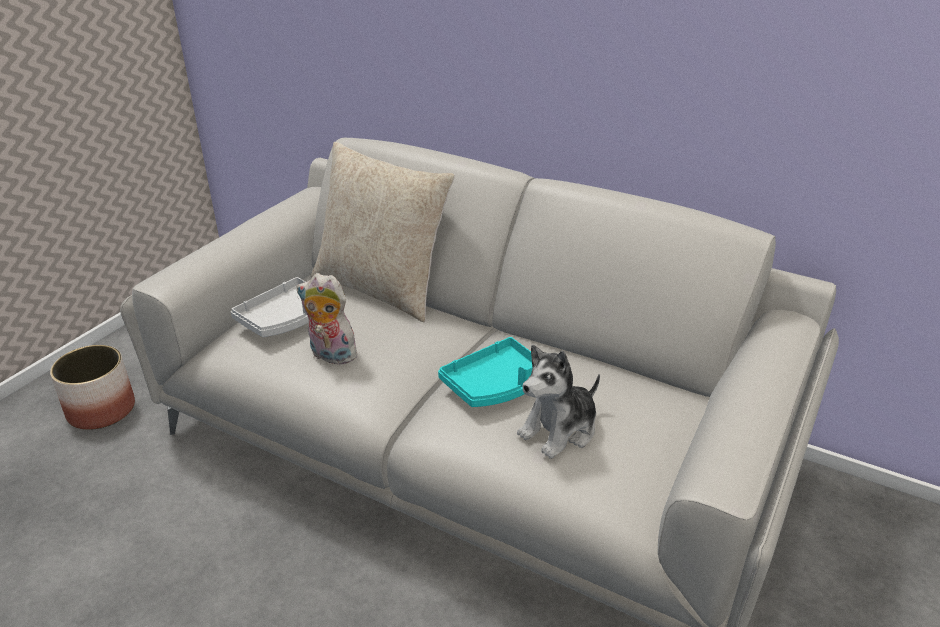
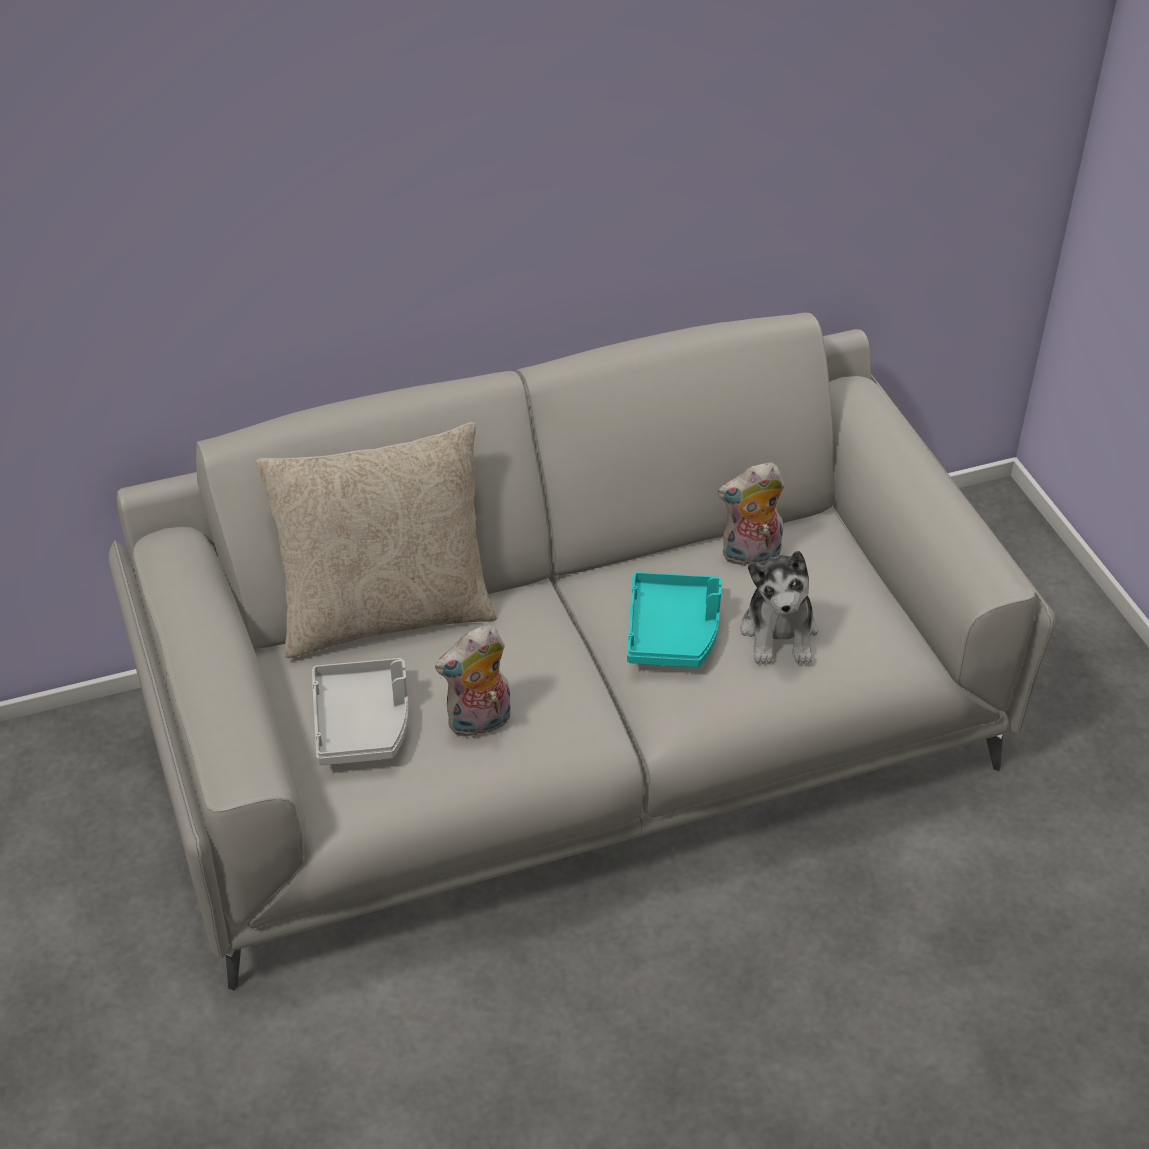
camera: 50 degrees left, 10 degrees up
planter [50,345,135,430] -> none
none -> plush toy [718,462,785,566]

